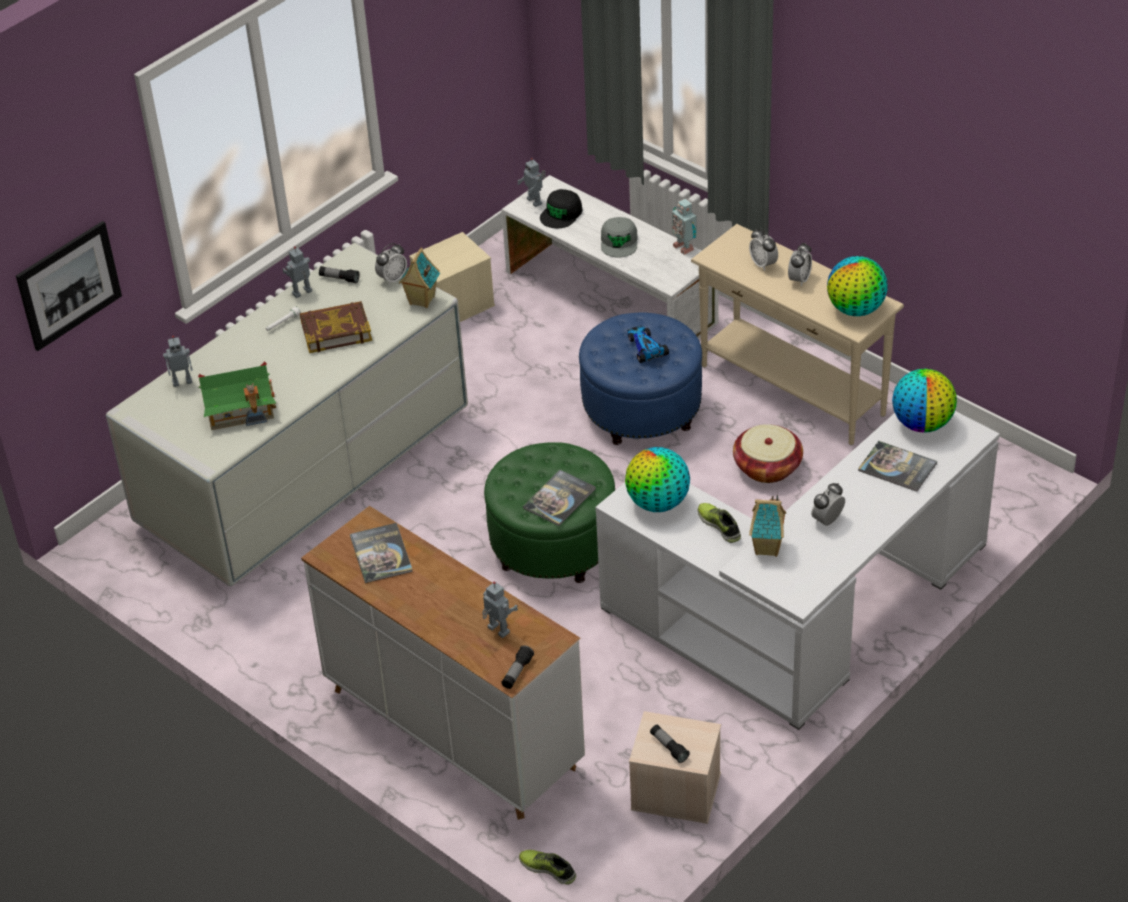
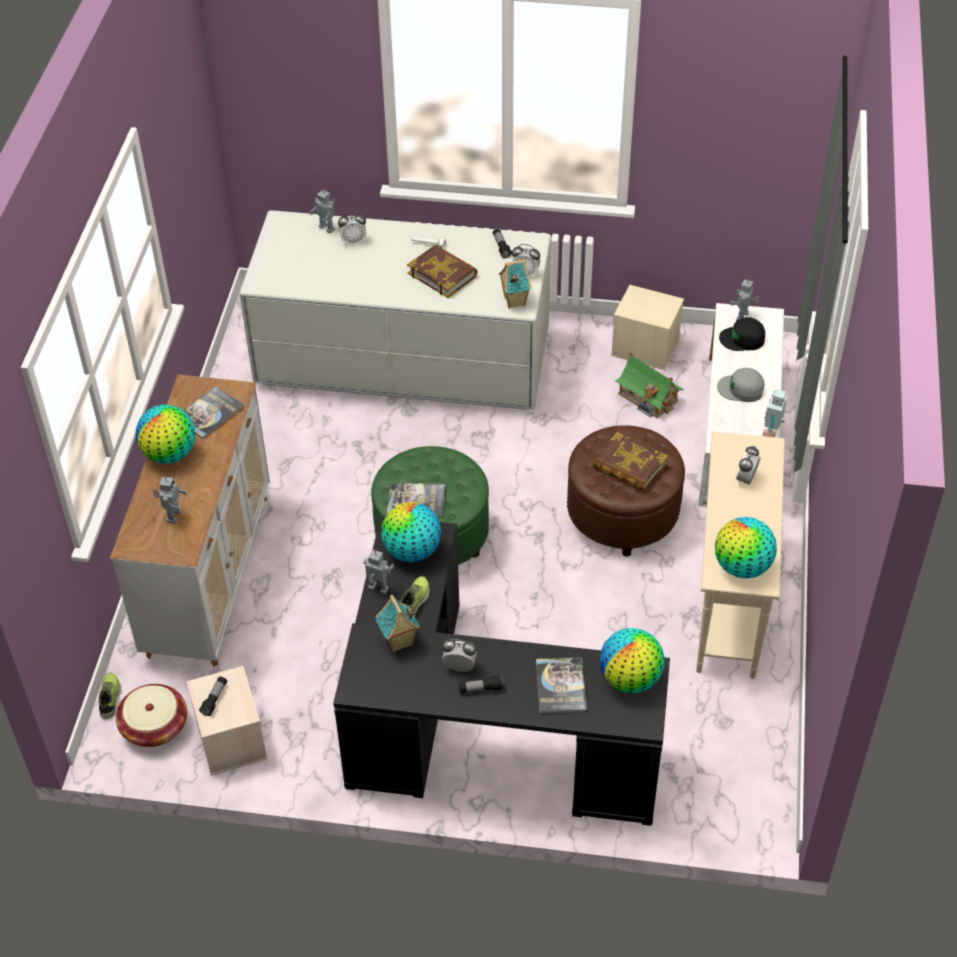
camera: 55 degrees right, 5 degrees up
picture [16,221,122,351] -> none
toy house [198,362,276,430] -> toy house moved to [615,353,684,419]
toy robot [283,246,312,298] -> toy robot moved to [364,550,394,594]
flashlight [501,645,534,689] -> flashlight moved to [459,675,503,693]
blue ottoman [579,312,702,445] -> brown ottoman [567,425,685,557]
white desk [595,411,1000,730] -> black desk [333,516,670,826]
grey cap [601,217,637,258] -> grey cap turned 45 degrees clockwise [717,368,764,402]
toy car [627,326,669,363] -> book [593,432,668,491]
basket [733,424,803,483] -> basket moved to [116,684,187,747]
alarm clock [788,243,812,286] -> alarm clock moved to [338,212,366,245]
none -> globe [136,405,195,464]

